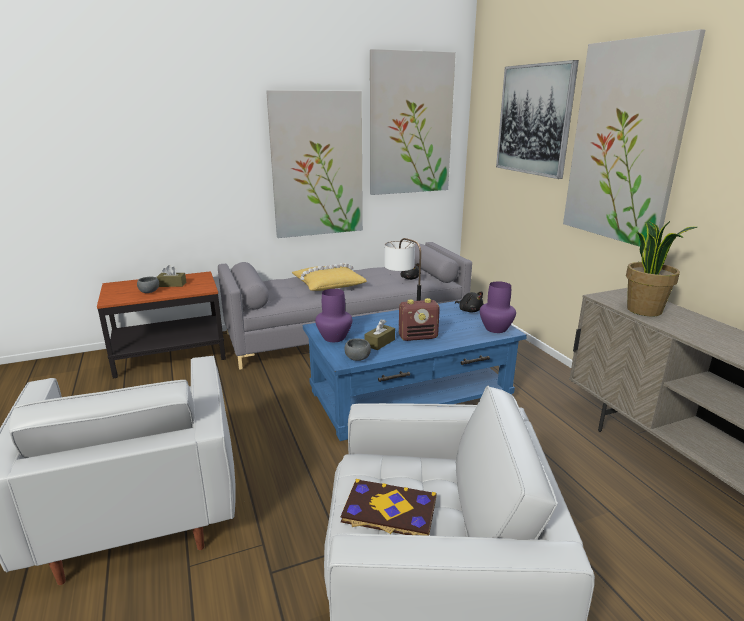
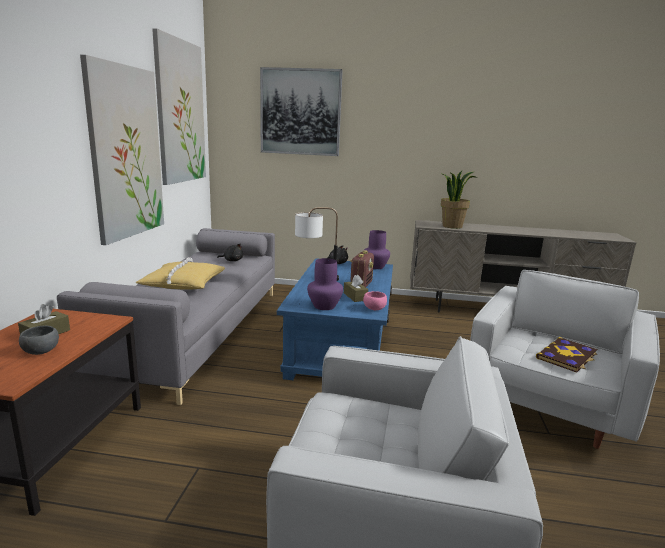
camera: 60 degrees left, 5 degrees down
grey bowl [344,338,371,361] -> pink bowl [363,291,387,310]
picture [563,29,705,247] -> none

